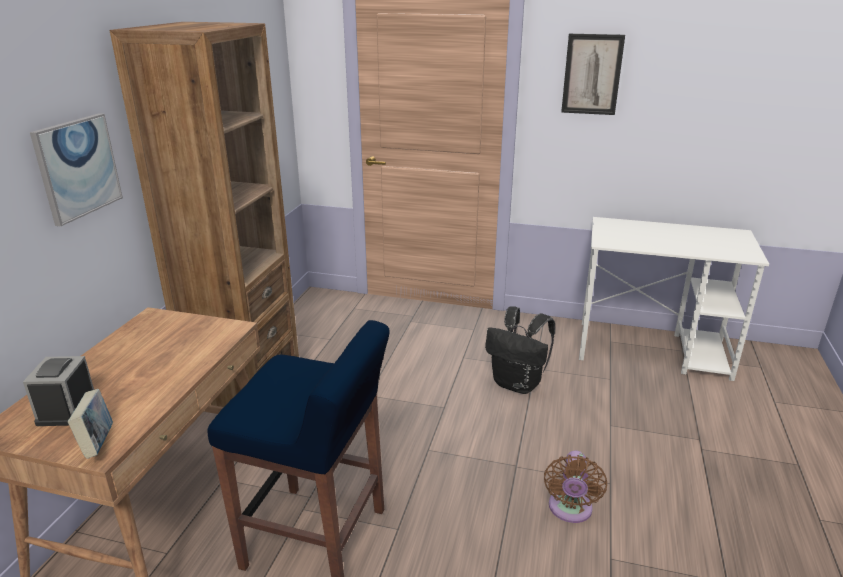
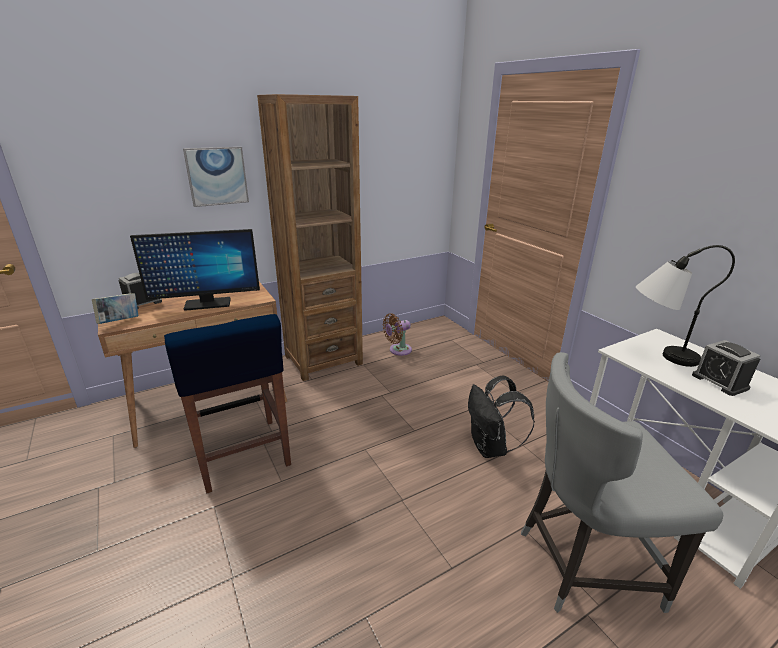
camera: 45 degrees right, 0 degrees up
brown fan [544,450,607,523] -> brown fan moved to [383,313,412,356]
picture [561,34,625,115] -> none
none -> monitor [130,229,260,311]
none -> grey chair [521,352,723,613]
none -> table lamp [636,245,735,367]
none -> alarm clock [692,340,761,396]

